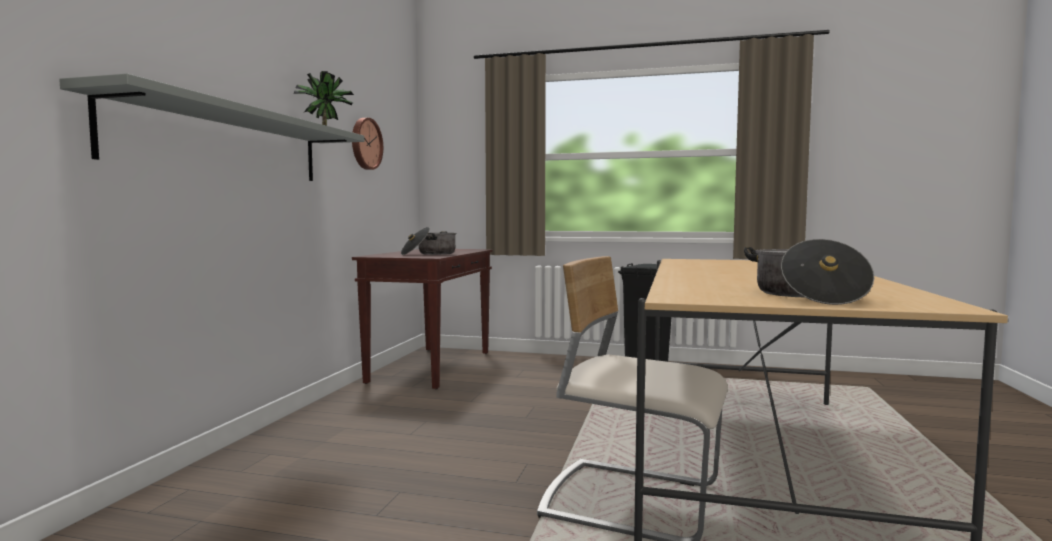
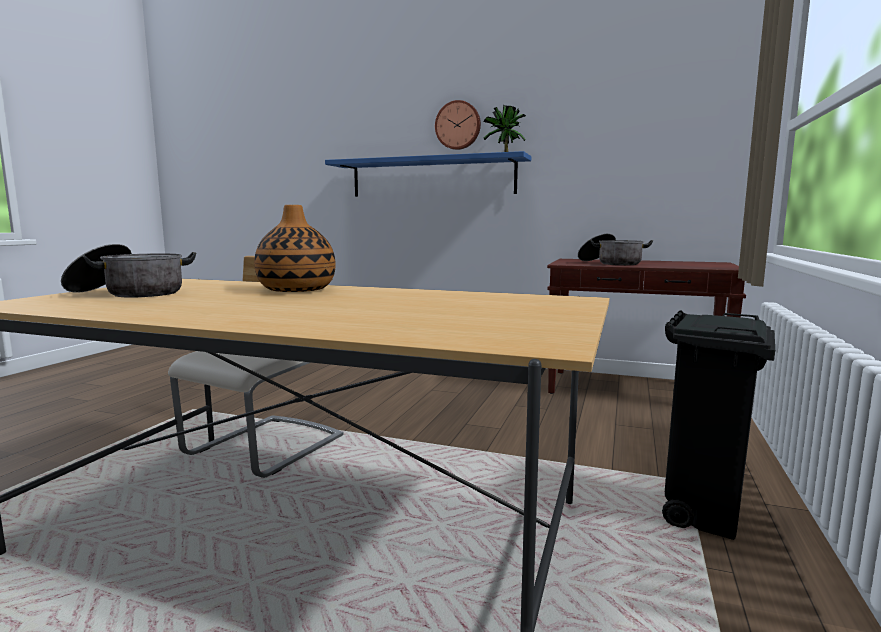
camera: 95 degrees right, 5 degrees up
grey shelf [59,73,364,181] -> blue shelf [325,151,531,197]
wall clock [352,118,383,170] -> wall clock moved to [435,100,481,150]
none -> vase [254,205,336,292]

